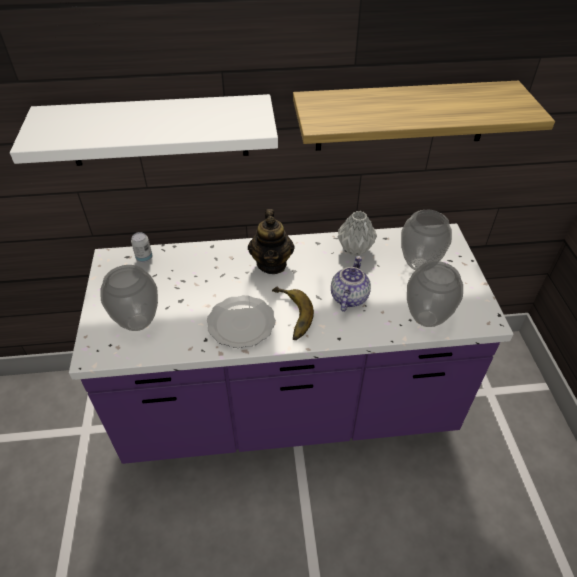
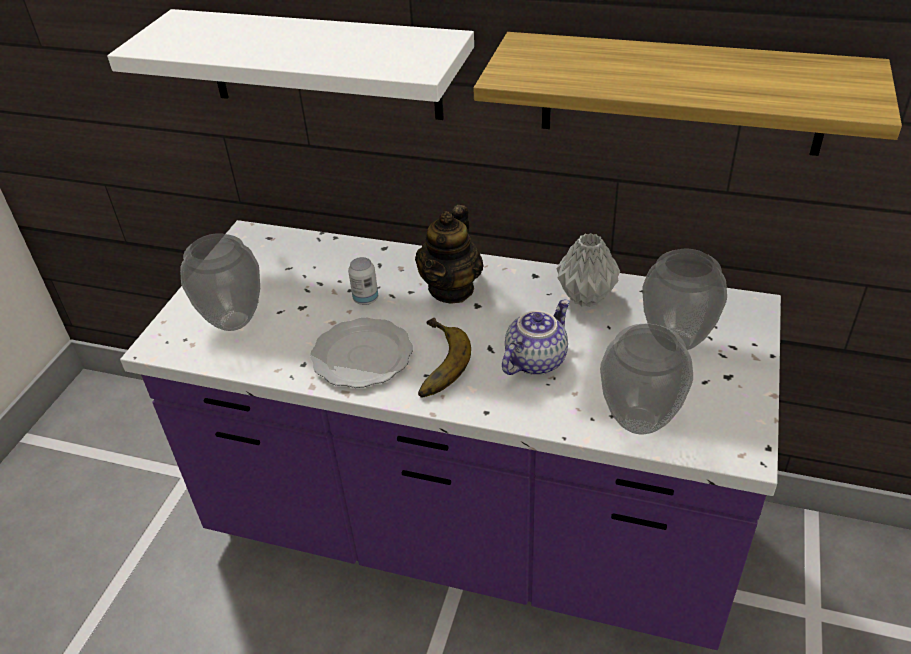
camera: 25 degrees right, 5 degrees down
can [131,232,153,263] -> can moved to [348,257,378,305]

